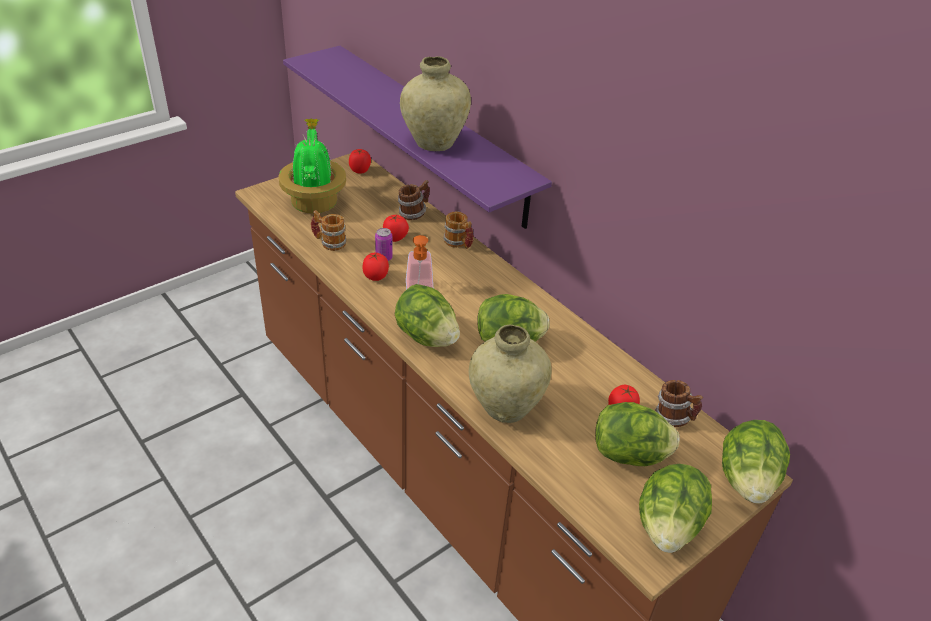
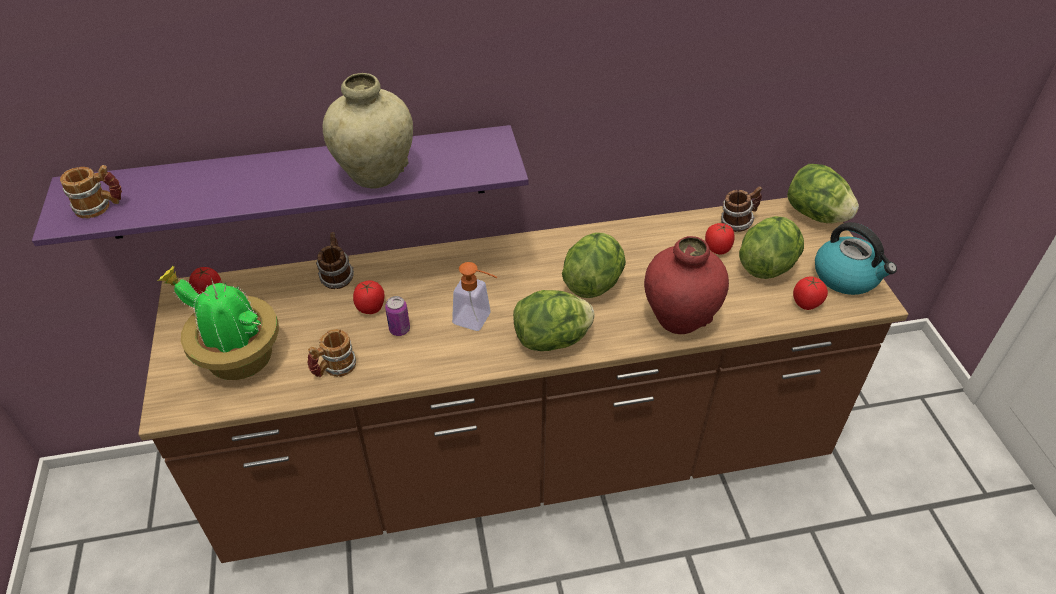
camera: 60 degrees left, 5 degrees up
tomato [363,252,389,281] -> tomato moved to [793,276,828,310]
mug [443,211,474,249] -> mug moved to [60,165,122,218]
beige vase [469,325,552,423] -> red vase [644,236,729,334]
lettuce [639,464,712,553] -> kettle [815,222,897,295]

